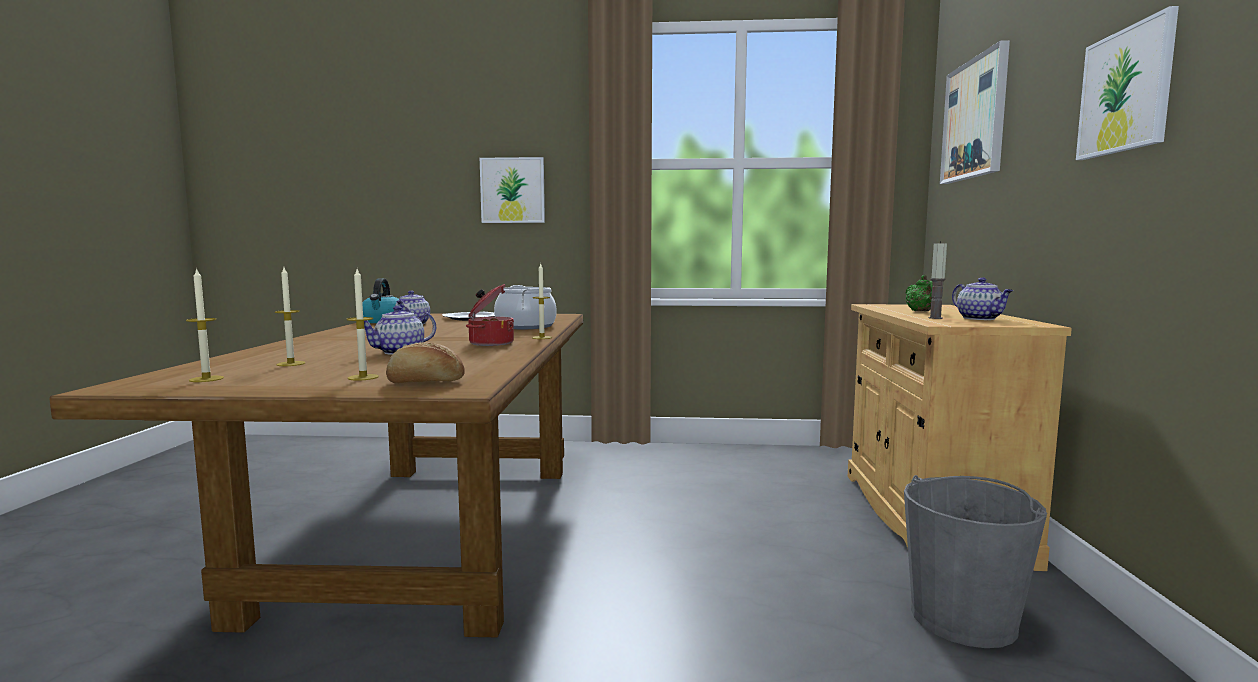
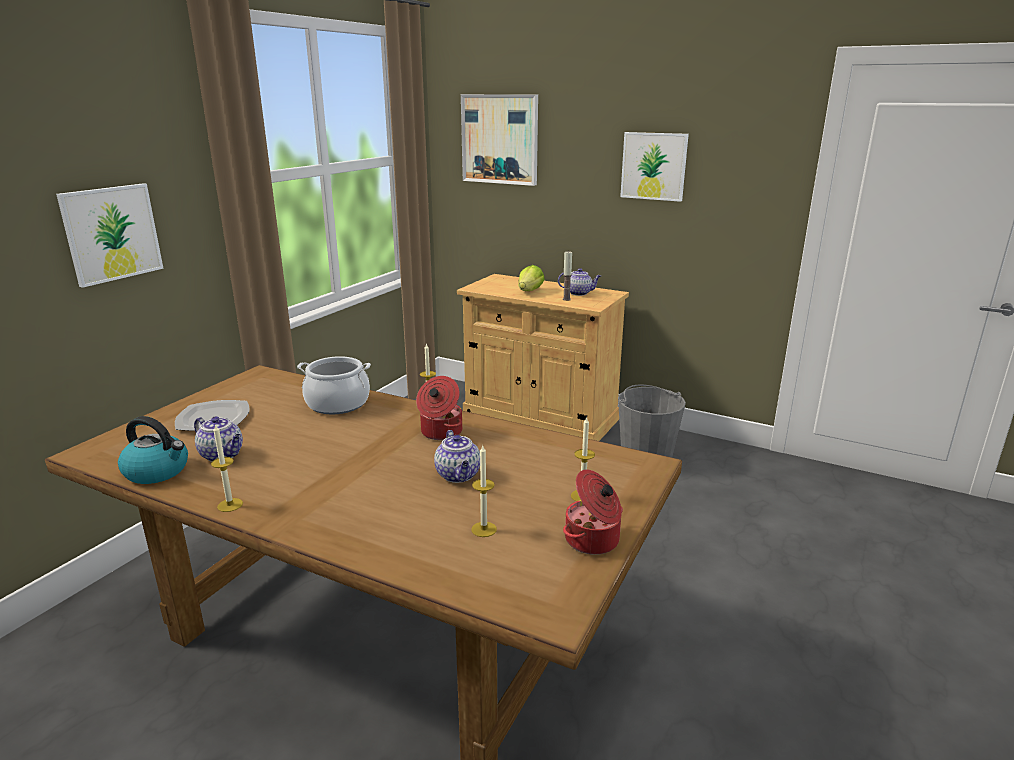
camera: 65 degrees left, 15 degrees up
candle [186,268,224,382] -> candle moved to [211,424,243,512]
bread [386,342,465,383] -> none
green teapot [905,275,933,311] -> lettuce [518,265,545,291]
none -> cooking pot [563,469,623,555]

